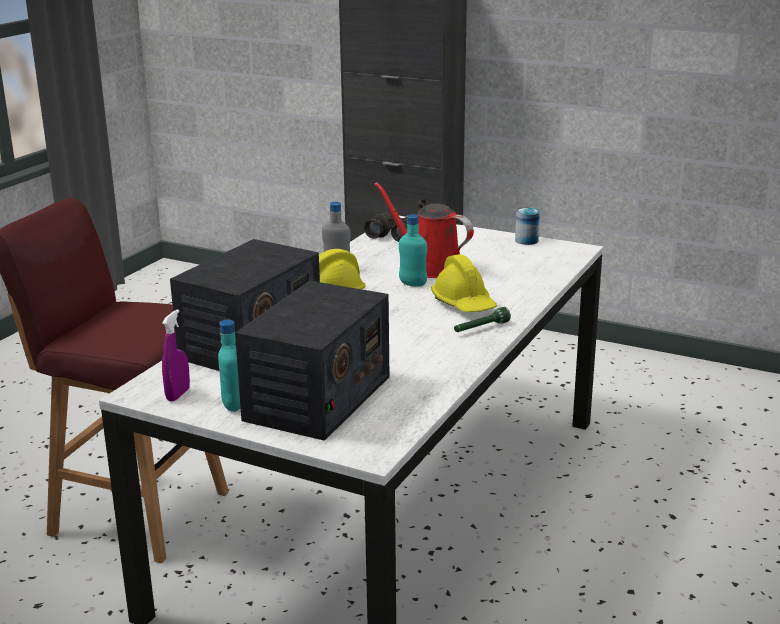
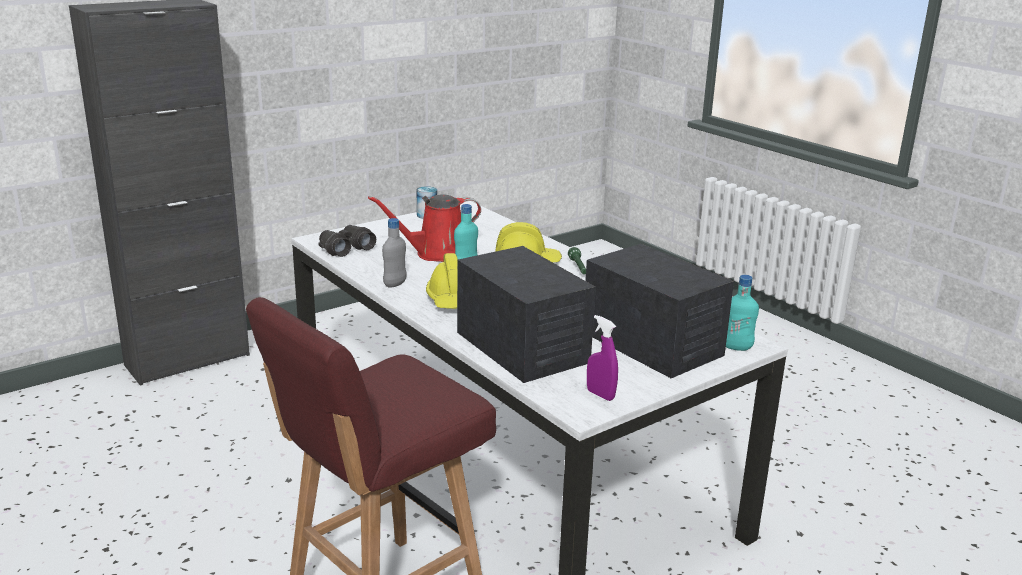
camera: 65 degrees left, 0 degrees up
turquoise bottle [218,320,241,412] -> turquoise bottle moved to [726,275,759,351]

